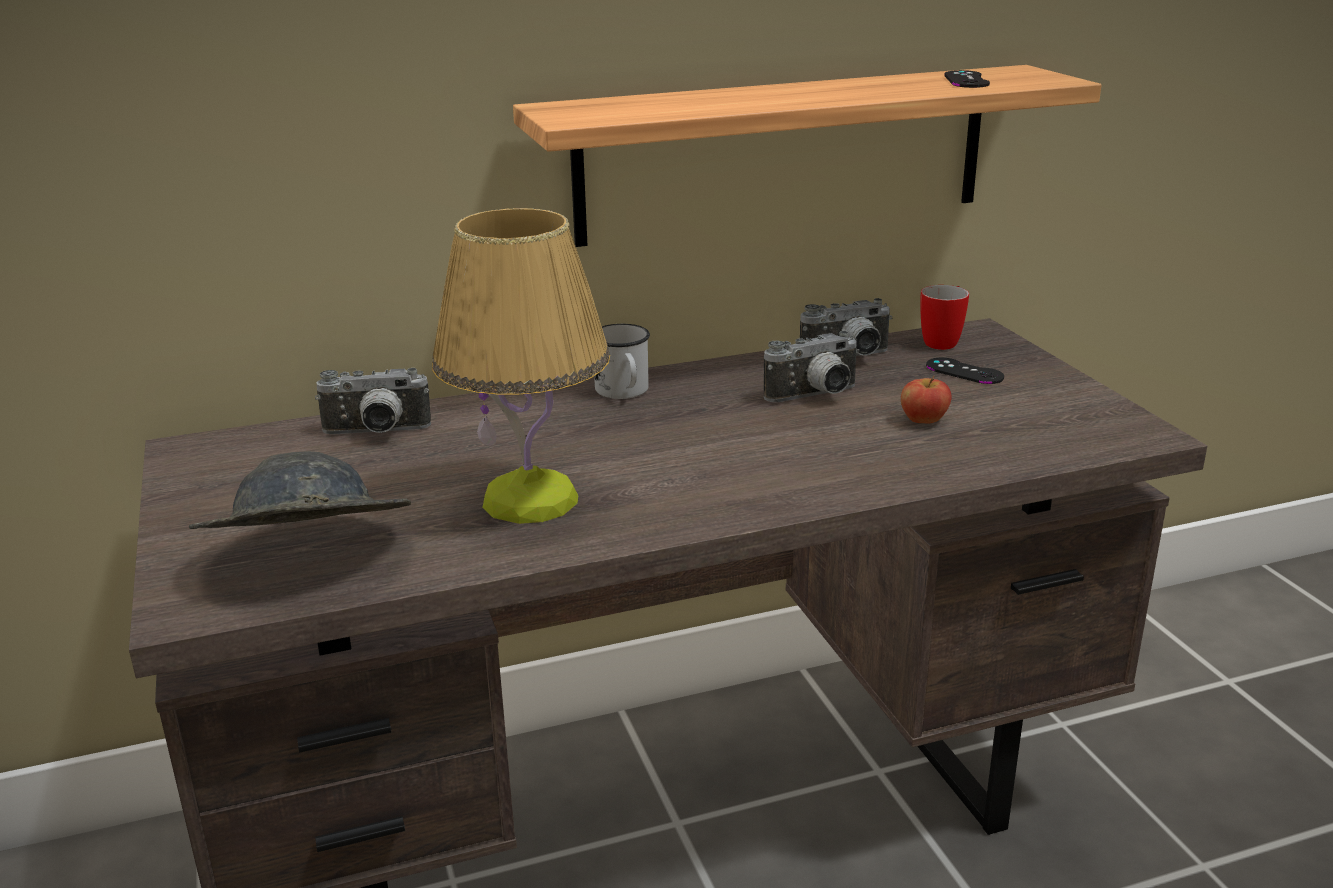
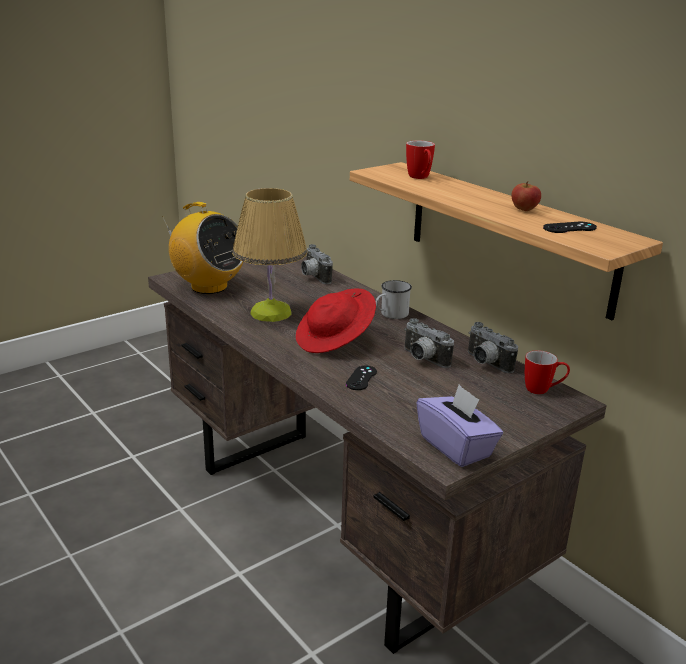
camera: 70 degrees right, 0 degrees up
grey hat [189,451,411,529] -> radio [162,202,243,294]
apple [901,376,952,424] -> apple moved to [511,181,541,211]
black game controller [926,358,1004,384] -> black game controller moved to [346,366,377,390]
none -> red hat [296,288,376,353]
none -> mug [406,140,435,179]
none -> purple tissue box [417,385,503,467]

